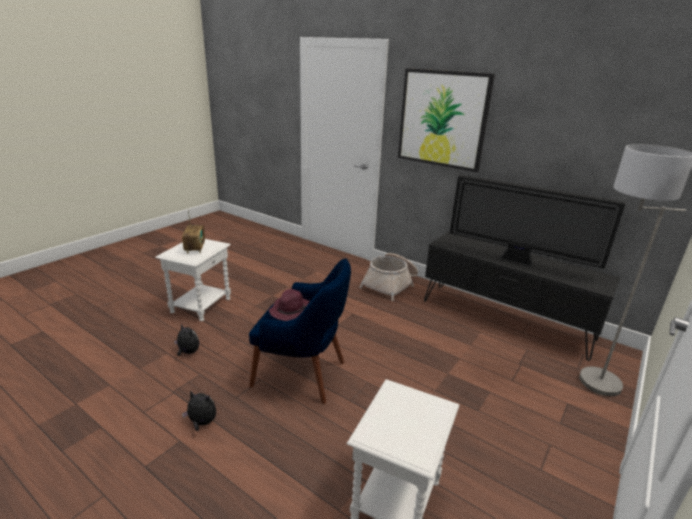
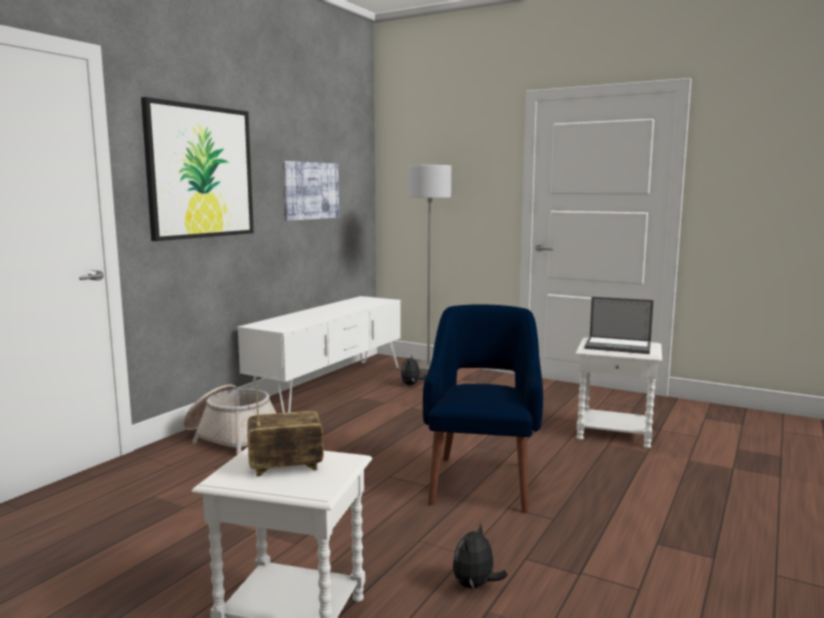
camera: 95 degrees left, 15 degrees down
plush toy [182,390,216,431] -> plush toy moved to [401,355,427,385]
purple hat [269,289,310,321] -> none
black tv stand [424,232,620,361] -> white tv stand [237,296,401,413]
television [450,175,625,269] -> none
none -> picture [282,161,339,221]
none -> laptop [585,297,654,354]

